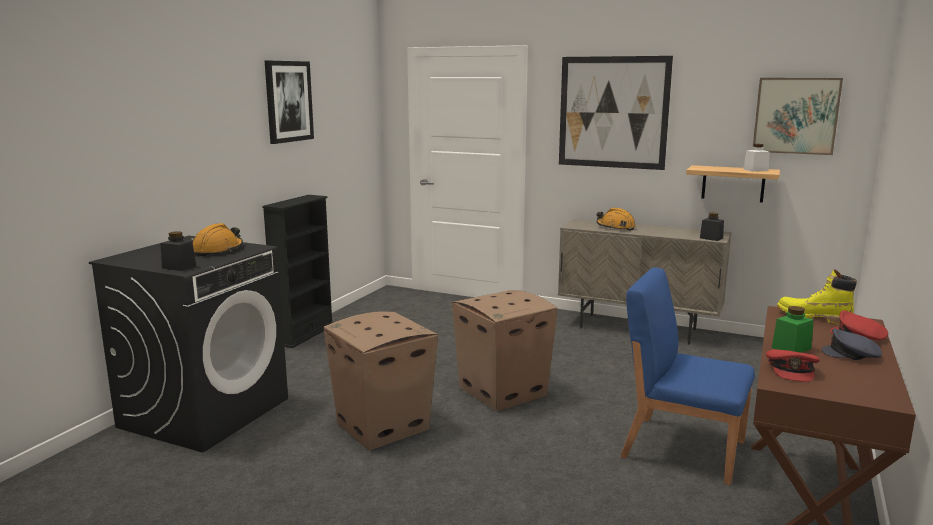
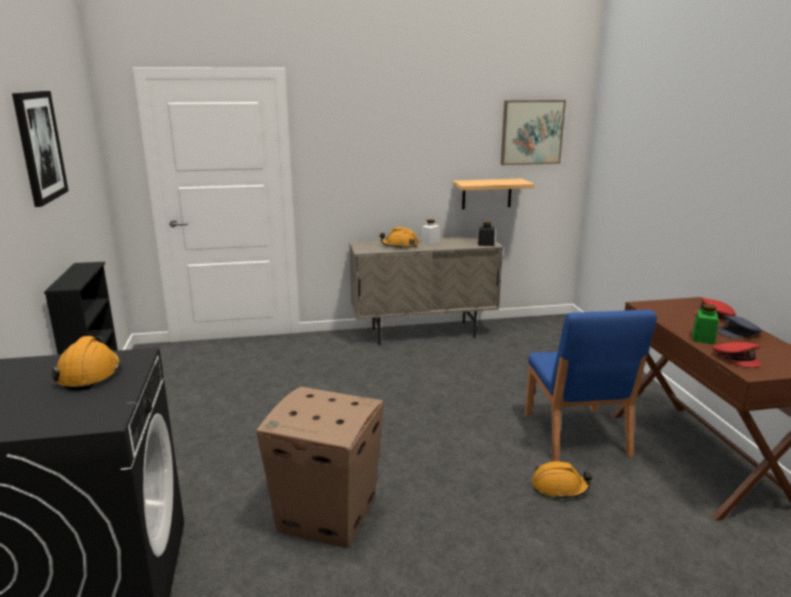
camera: 35 degrees left, 5 degrees up
black jar [160,231,196,271] -> none
cardboard box [452,290,558,412] -> none
picture [559,56,673,170] -> none
blue chair [620,267,755,485] -> blue chair turned 90 degrees counterclockwise [525,310,657,461]
white jar [743,144,769,171] -> white jar moved to [421,219,440,244]
yellow boot [777,269,857,324] -> none
none -> orange hard hat [532,461,592,500]

